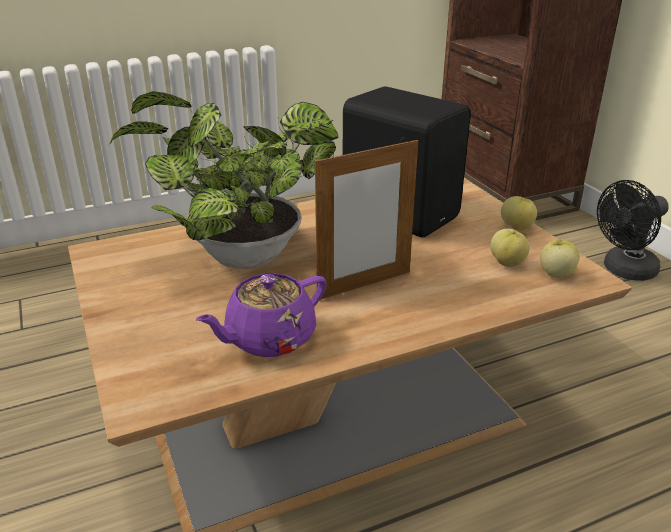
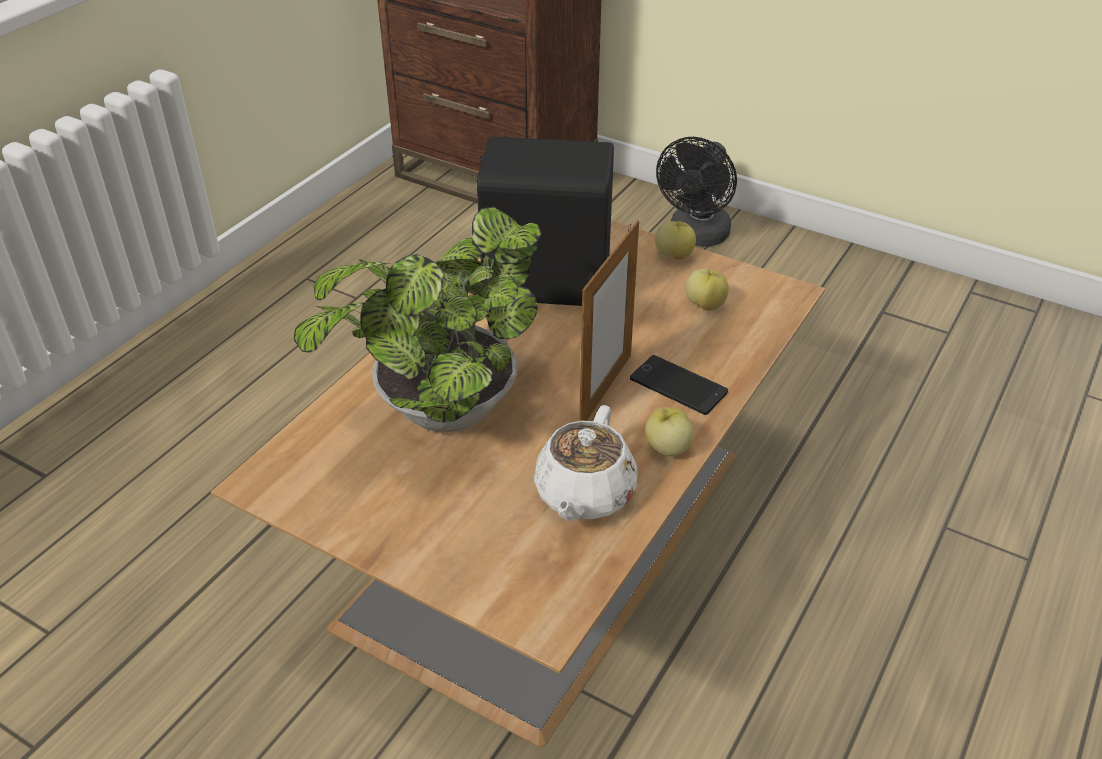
camera: 35 degrees left, 10 degrees up
purple teapot [196,273,327,357] -> white teapot [534,405,637,521]
apple [540,239,580,278] -> apple moved to [645,407,694,457]
none -> phone [630,355,728,415]

